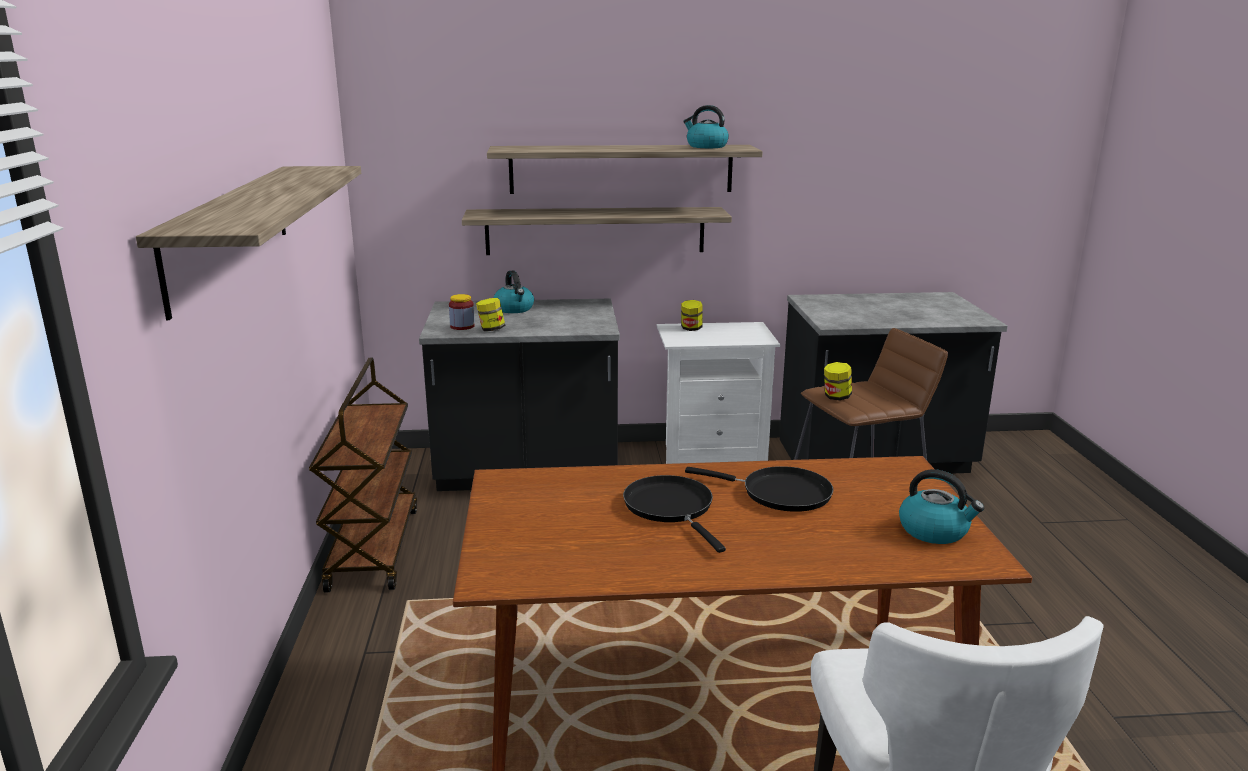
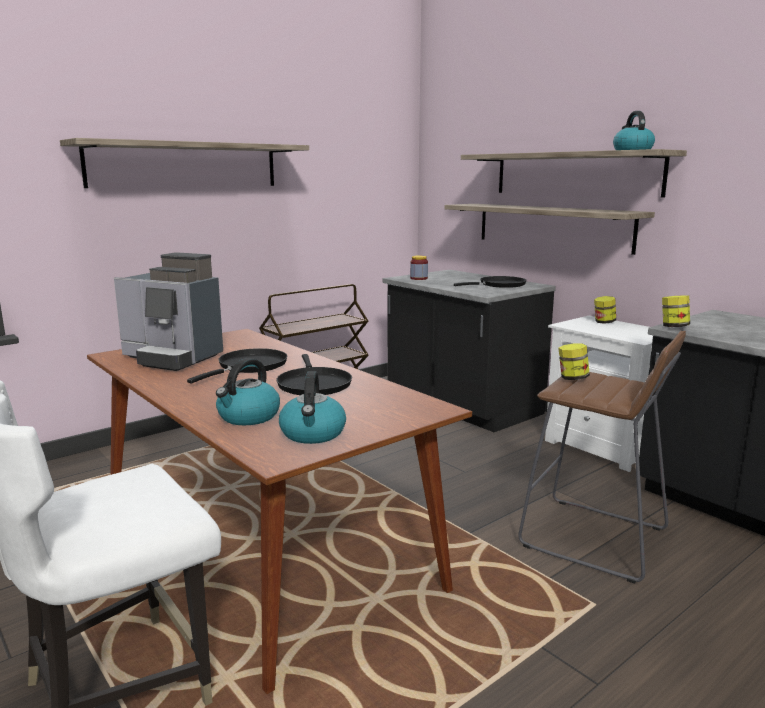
camera: 55 degrees right, 5 degrees down
jar [476,298,505,331] -> jar moved to [662,295,690,327]
kettle [493,270,534,313] -> kettle moved to [216,358,280,425]
none -> coffee machine [114,252,223,371]
none -> black frying pan [454,276,527,288]

